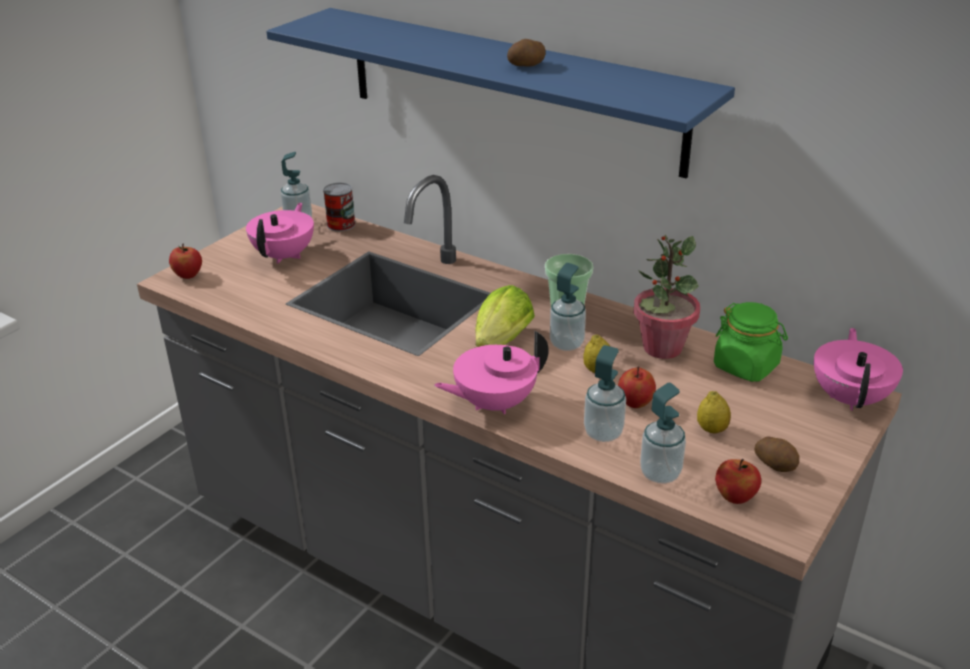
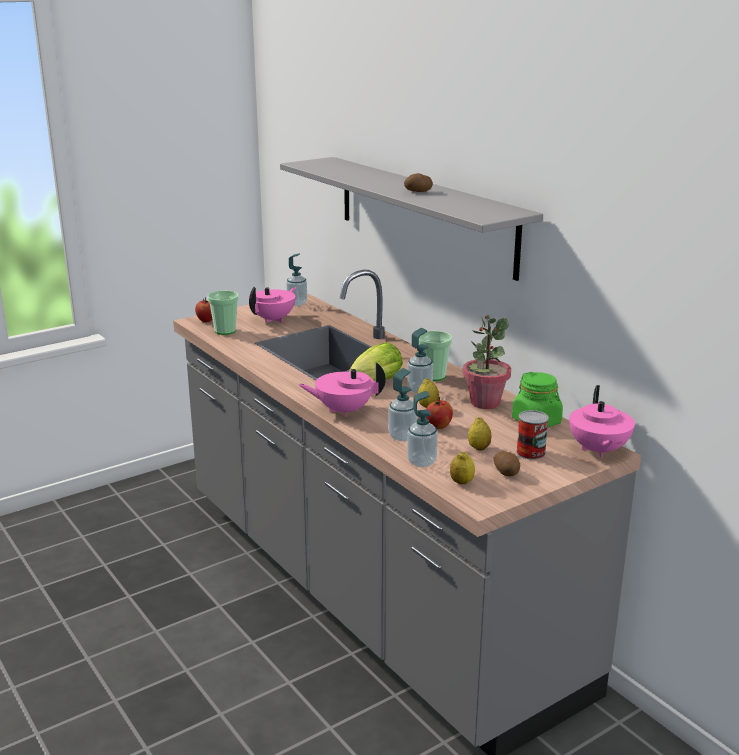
camera: 20 degrees right, 10 degrees down
blue shelf [266,8,735,178] -> grey shelf [280,157,543,281]
can [323,182,356,231] -> can moved to [516,410,549,460]
apple [715,459,761,504] -> lemon [450,452,475,484]
pink teapot [814,328,903,411] -> pink teapot turned 150 degrees clockwise [569,385,635,458]
none -> cup [207,291,239,335]

